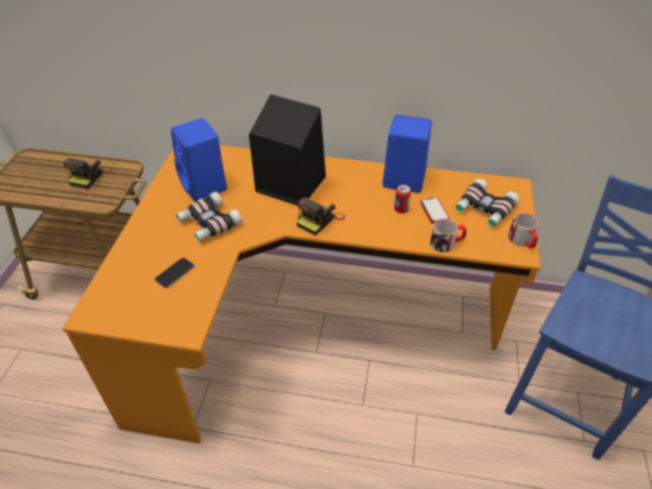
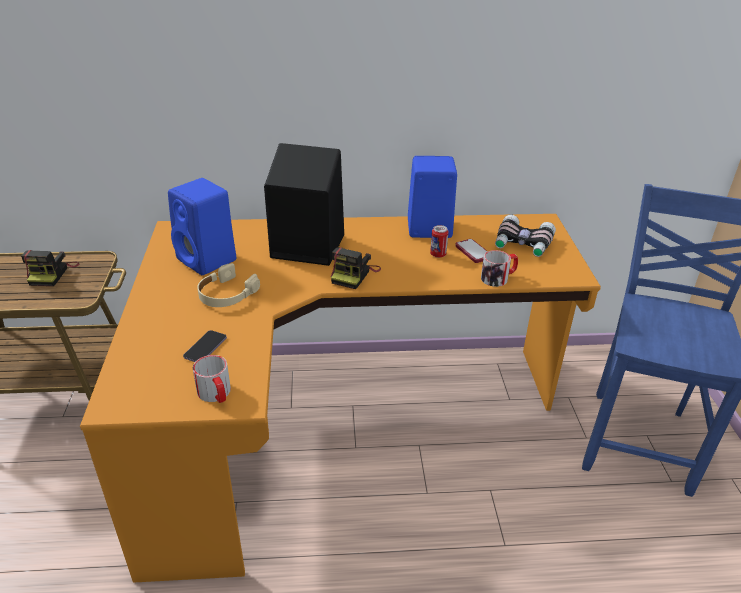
camera: 15 degrees left, 10 degrees down
binoculars [176,191,242,242] -> beige headphones [197,263,260,307]
mug [508,213,539,248] -> mug moved to [193,355,231,403]

